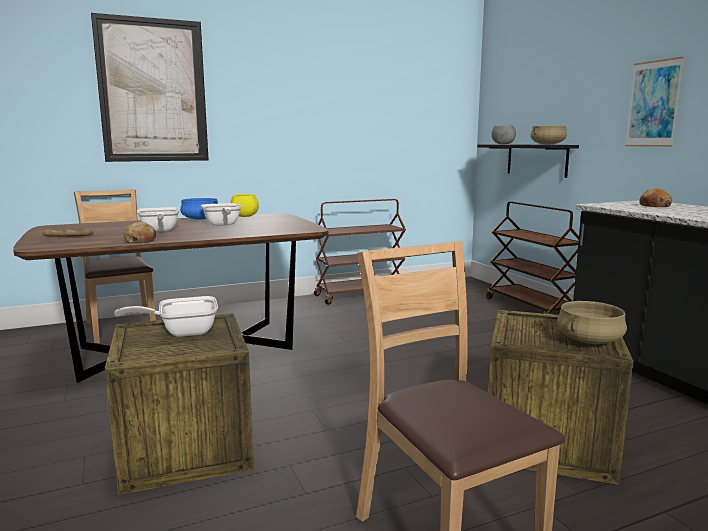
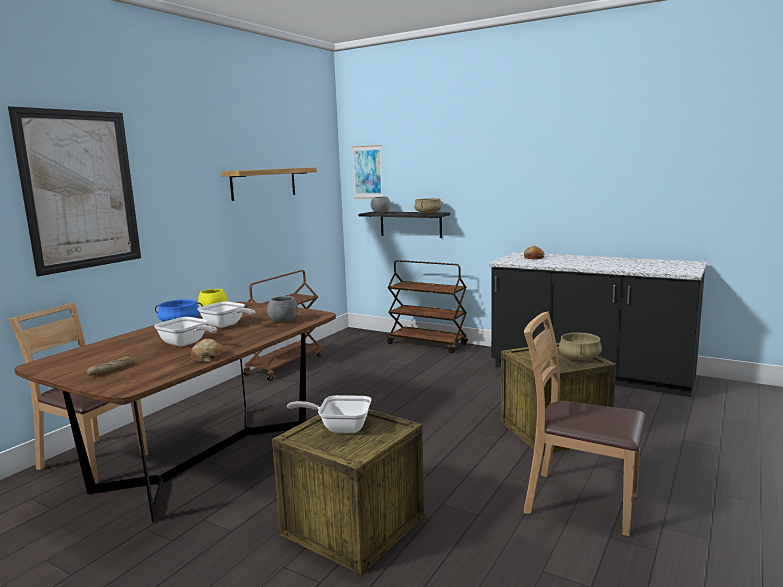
camera: 35 degrees left, 0 degrees up
frying pan [114,296,218,337] -> frying pan turned 60 degrees clockwise [287,395,372,433]
picture [625,56,685,147] -> picture moved to [352,145,383,198]
none -> shelf [221,167,317,201]
none -> grey bowl [267,296,298,323]

